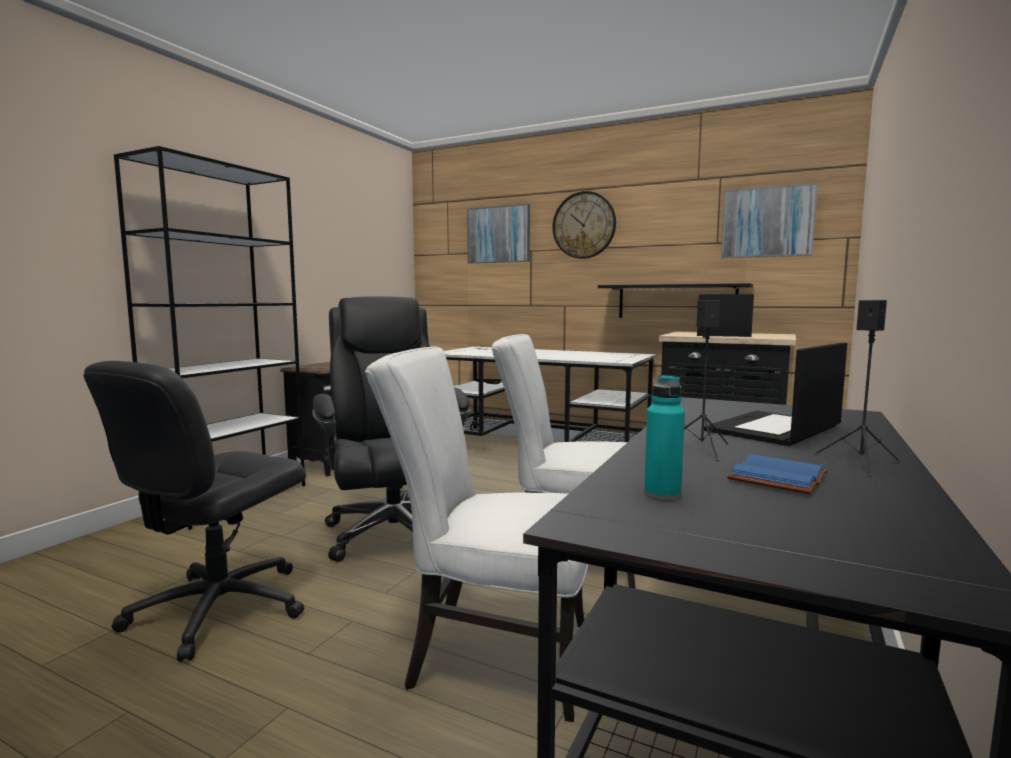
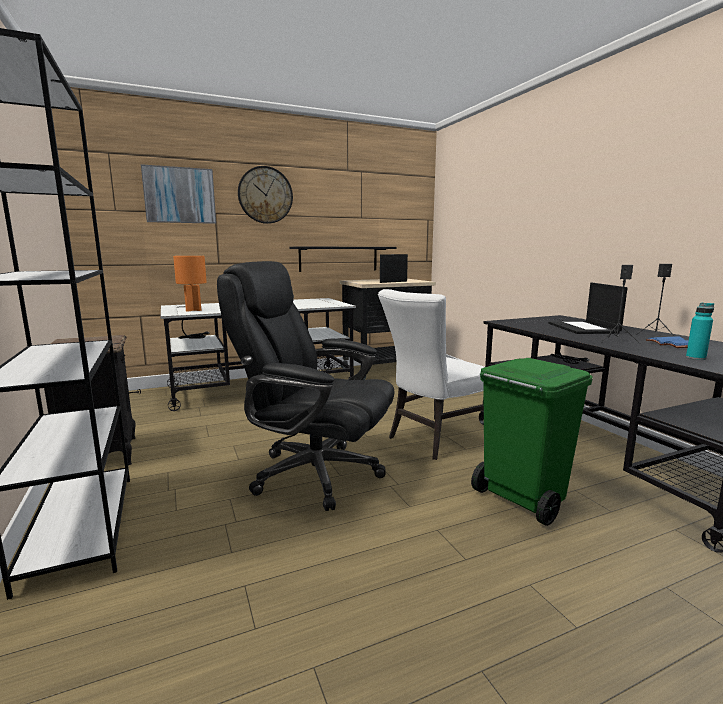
camera: 50 degrees left, 5 degrees up
black office chair [83,361,306,661] -> none
white chair [365,347,588,722] -> green trash can [471,358,593,526]
picture [721,183,818,258] -> none
none -> orange table lamp [173,256,207,312]

